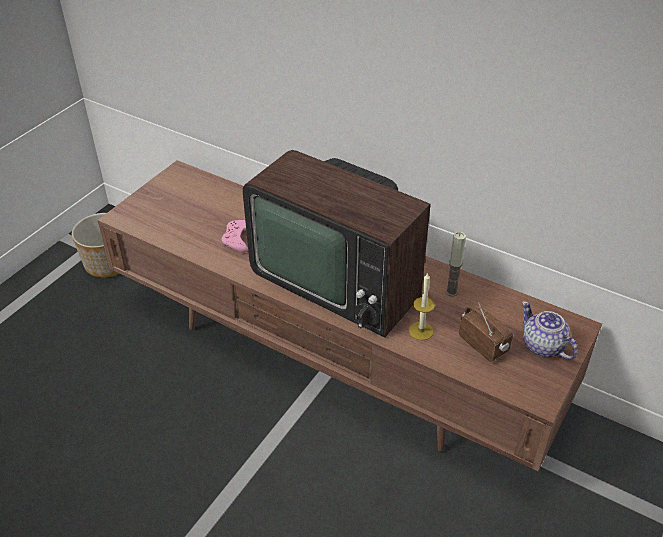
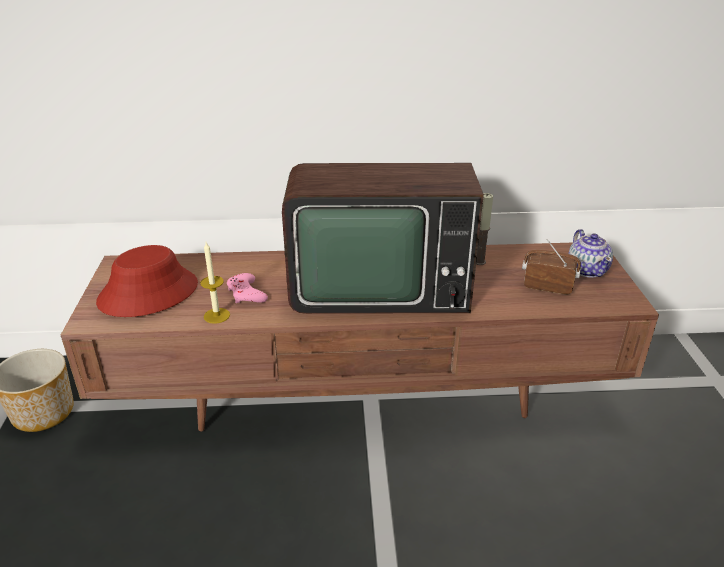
camera: 35 degrees left, 10 degrees down
candle [409,272,435,340] -> candle moved to [200,242,230,324]
teapot [521,301,578,359] -> teapot turned 120 degrees counterclockwise [568,229,613,278]
none -> red hat [96,245,198,317]

